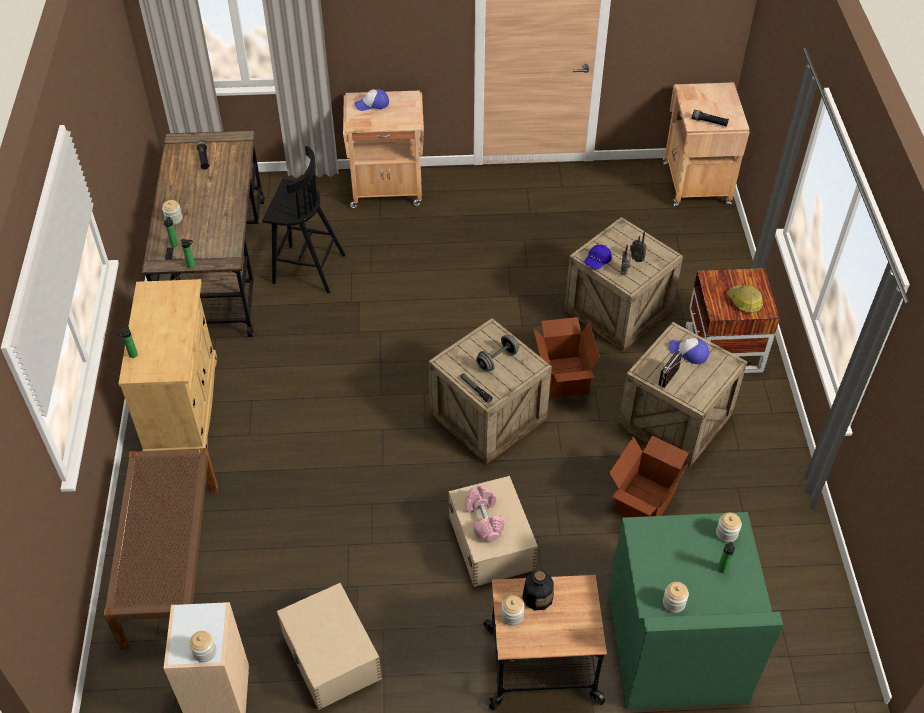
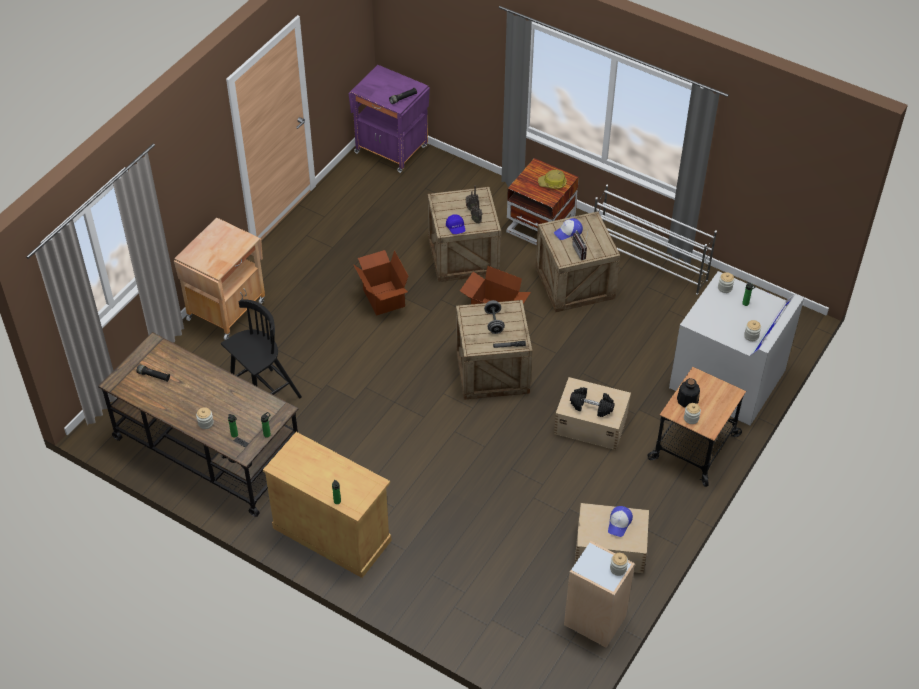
camera: 55 degrees left, 0 degrees up
brown bench [104,448,218,650] -> none
cap [354,89,389,111] -> cap moved to [608,506,633,537]
pink dumbbell [465,485,505,542] -> black dumbbell [570,387,615,417]
cardboard box [609,436,690,517] -> cardboard box moved to [353,250,408,316]
green washing machine [609,512,783,709] -> white washing machine [669,271,804,426]
brown cart [663,82,750,206] -> purple cart [349,65,430,173]
none -> white shoe rack [594,185,717,295]

